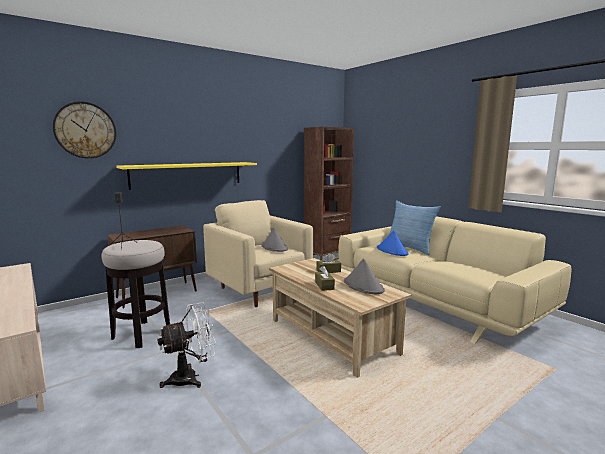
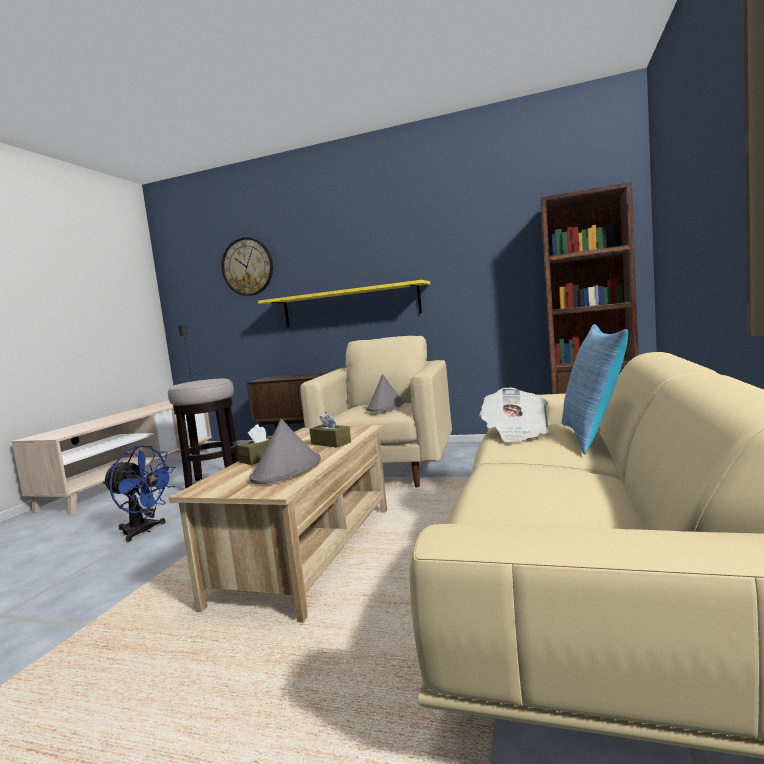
camera: 55 degrees right, 5 degrees down
white fan [157,302,216,388] -> blue fan [102,446,176,542]
blue hat [377,230,409,256] -> newspaper [480,388,550,443]

